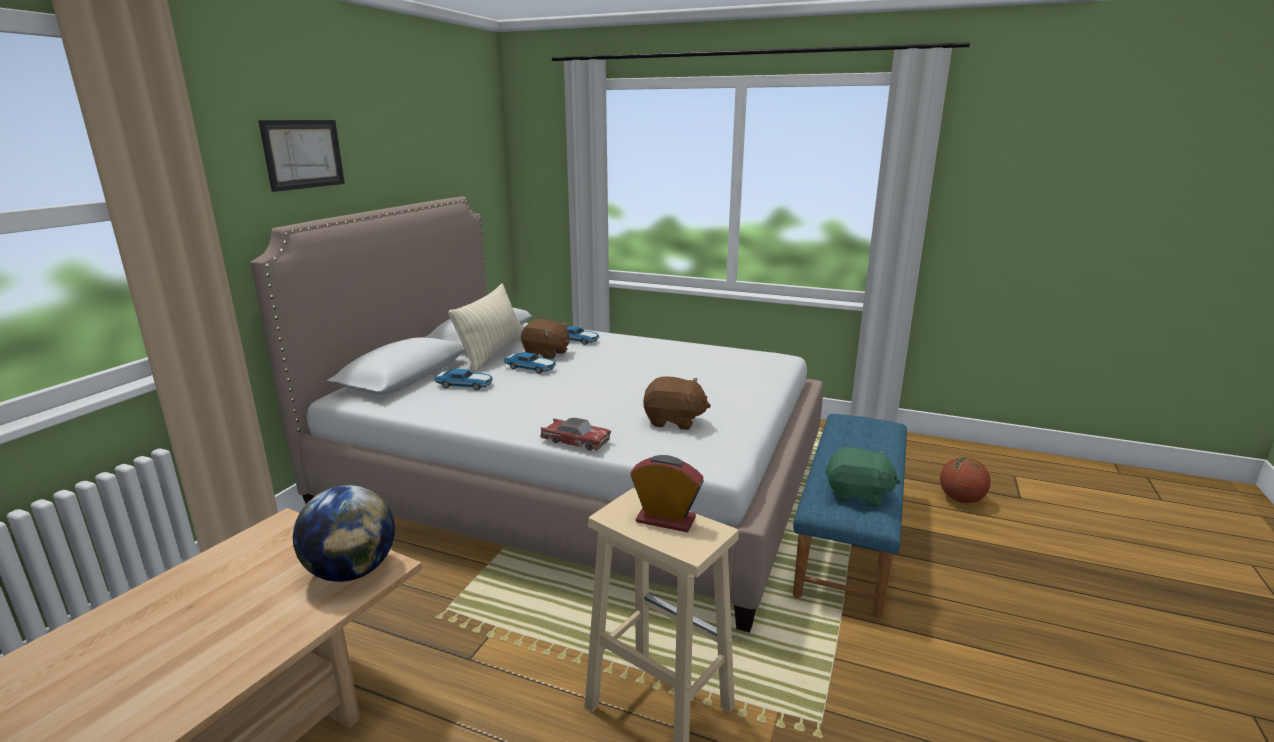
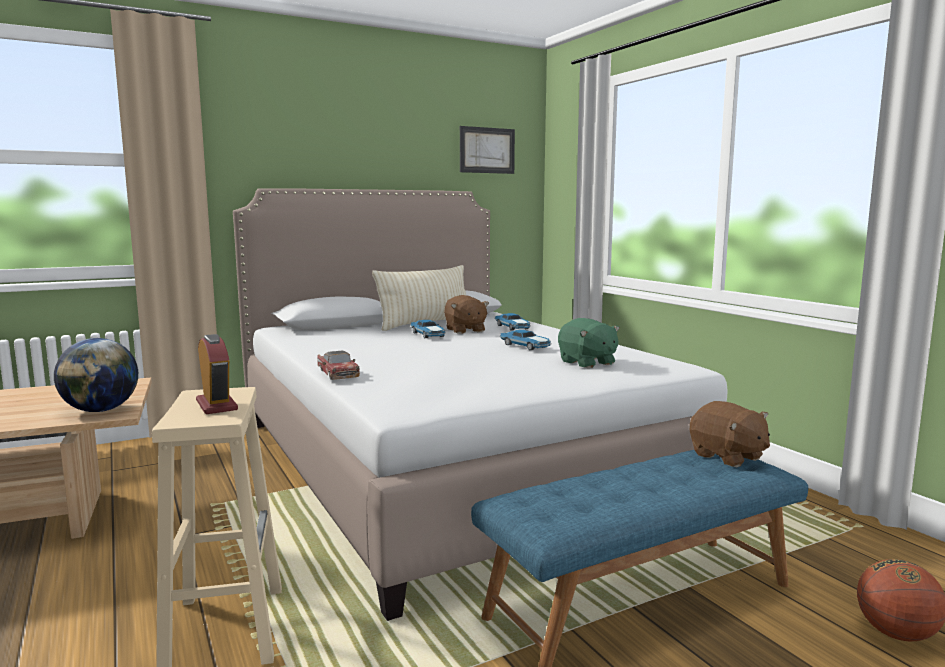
camera: 40 degrees right, 10 degrees down
picture [258,120,345,192] -> picture moved to [460,126,515,174]
toy car [434,369,493,391] -> toy car moved to [500,330,552,350]
brown plush toy [643,376,711,430] -> brown plush toy moved to [690,401,770,467]
green plush toy [825,447,901,507] -> green plush toy moved to [558,318,620,368]

